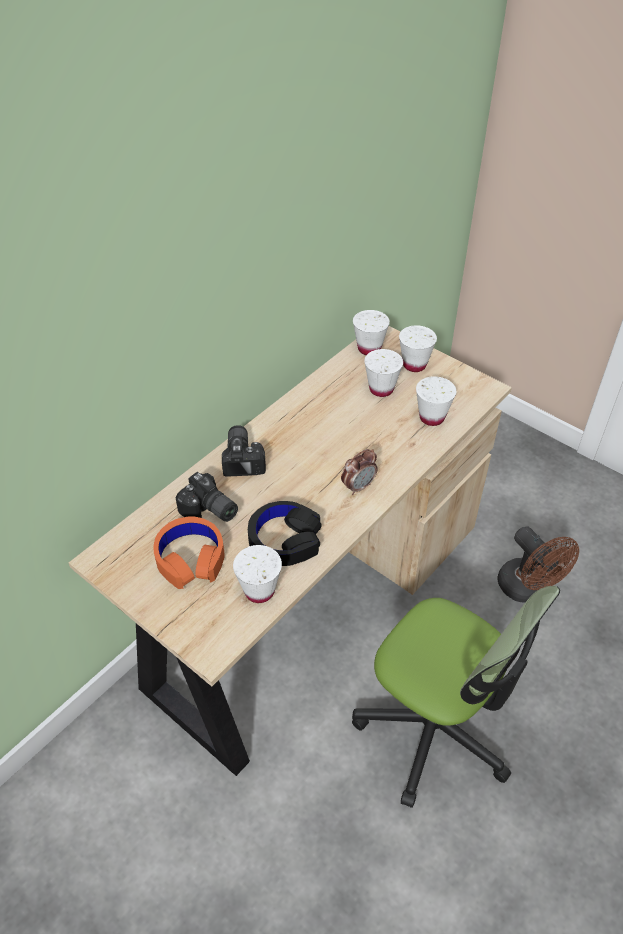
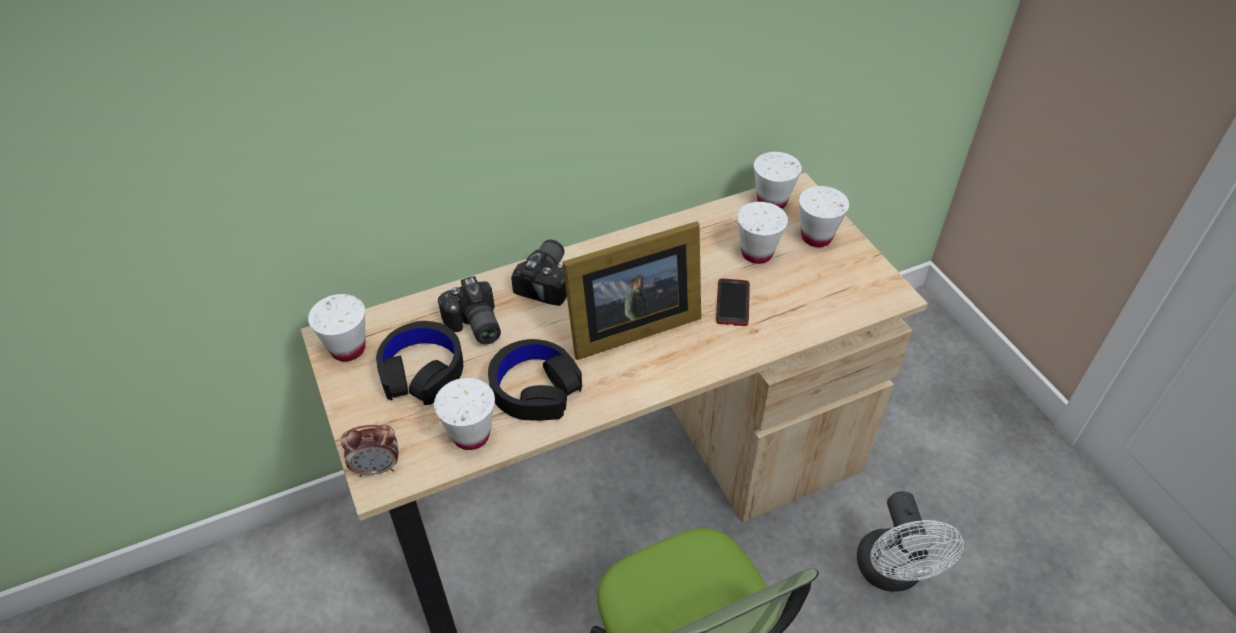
camera: 25 degrees right, 0 degrees up
orange headphones [153,516,224,589] -> black headphones [376,321,463,405]
alarm clock [341,449,378,495] -> alarm clock moved to [341,425,398,477]
white cup [416,376,456,426] -> white cup moved to [308,294,365,362]
brown fan [498,526,579,603] -> white fan [857,491,964,592]
none -> picture frame [563,221,701,360]
none -> phone [716,279,750,326]

